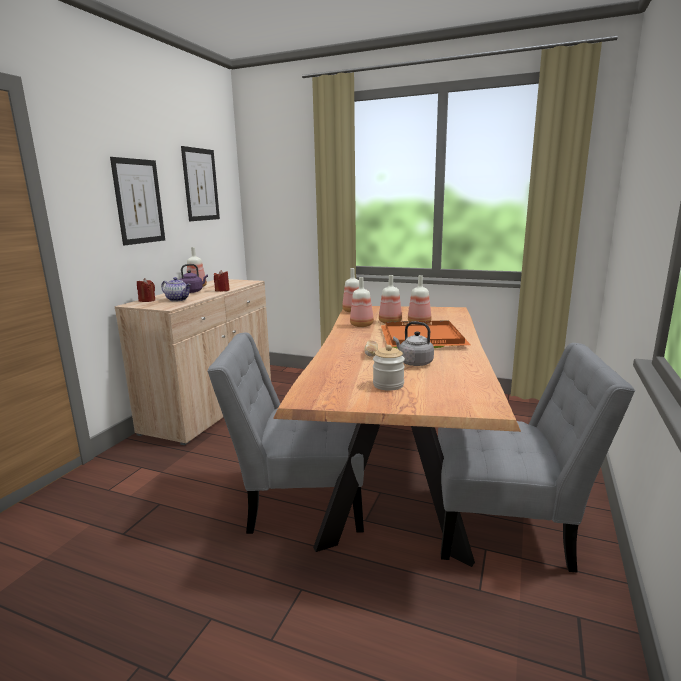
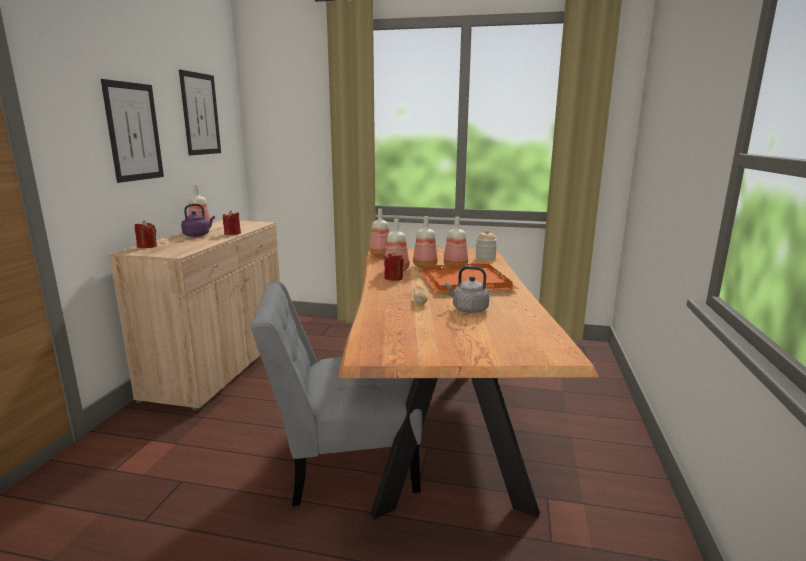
camera: 10 degrees left, 0 degrees up
teapot [161,277,191,302] -> none
jar [373,345,405,391] -> jar moved to [475,230,497,260]
grey chair [438,343,635,573] -> none
none -> red candle [384,252,404,281]

